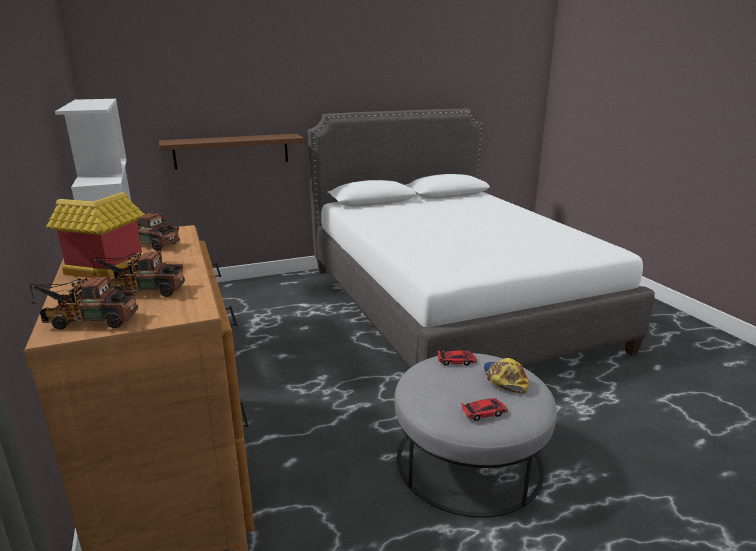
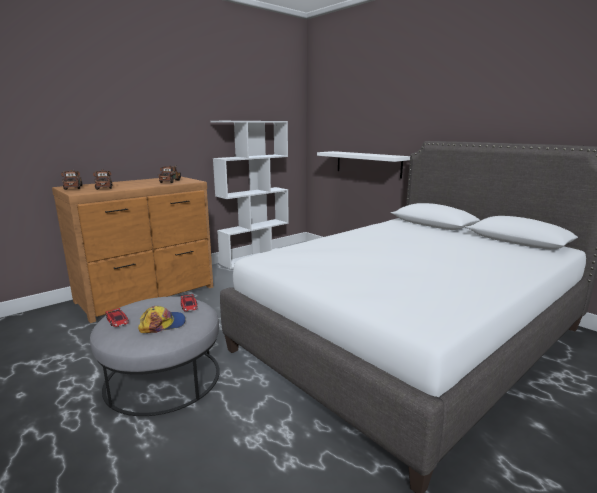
camera: 70 degrees right, 5 degrees down
toy house [46,192,145,278] -> none
brown shelf [159,134,305,169] -> white shelf [317,151,410,178]

